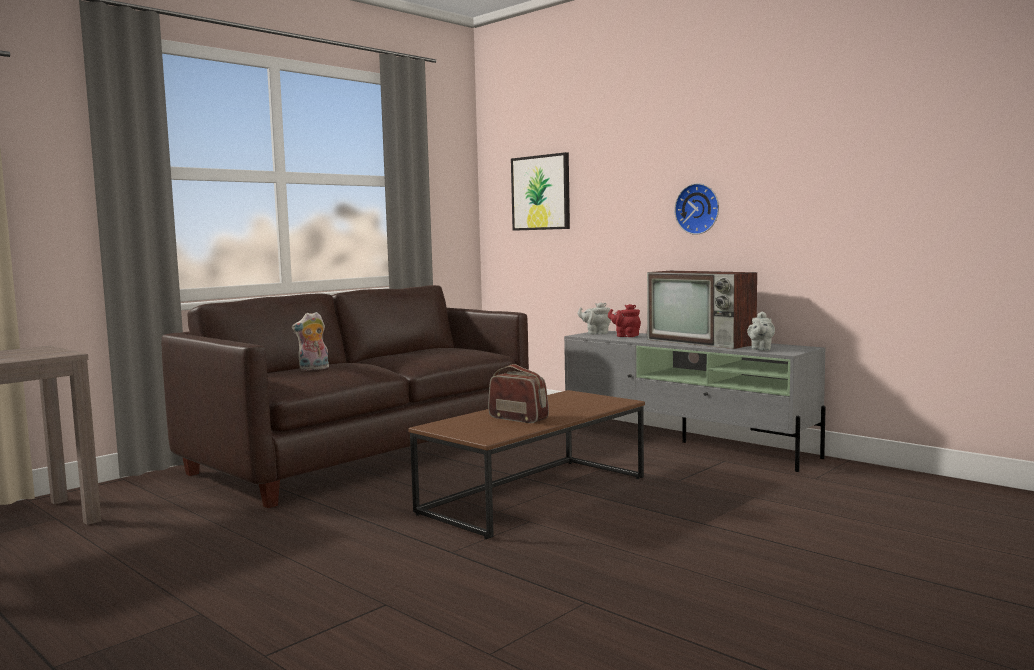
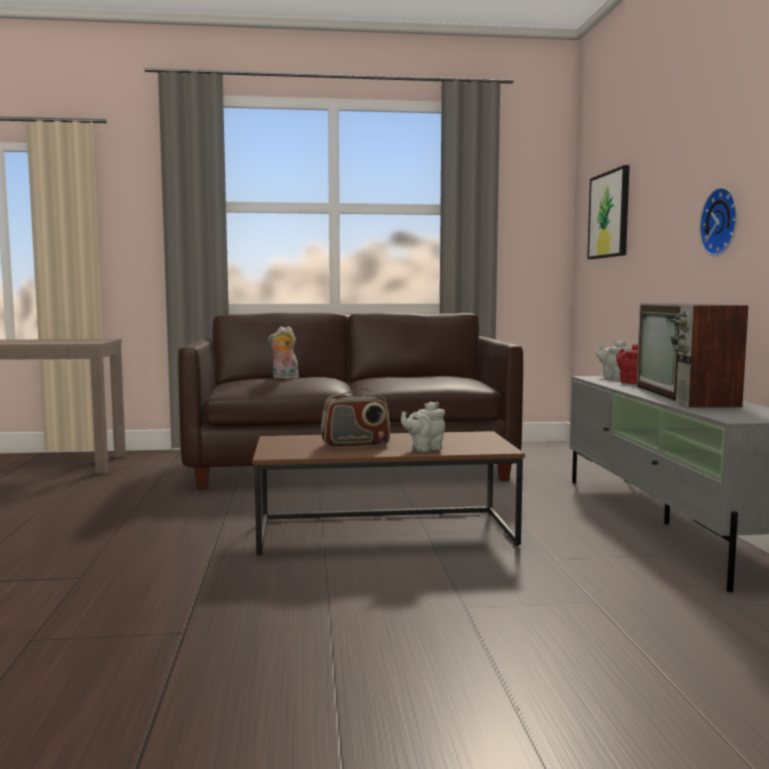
camera: 40 degrees right, 0 degrees up
radio [488,364,549,423] -> radio turned 90 degrees clockwise [321,388,390,448]
grey teapot [747,312,775,351] -> grey teapot moved to [401,402,445,452]

